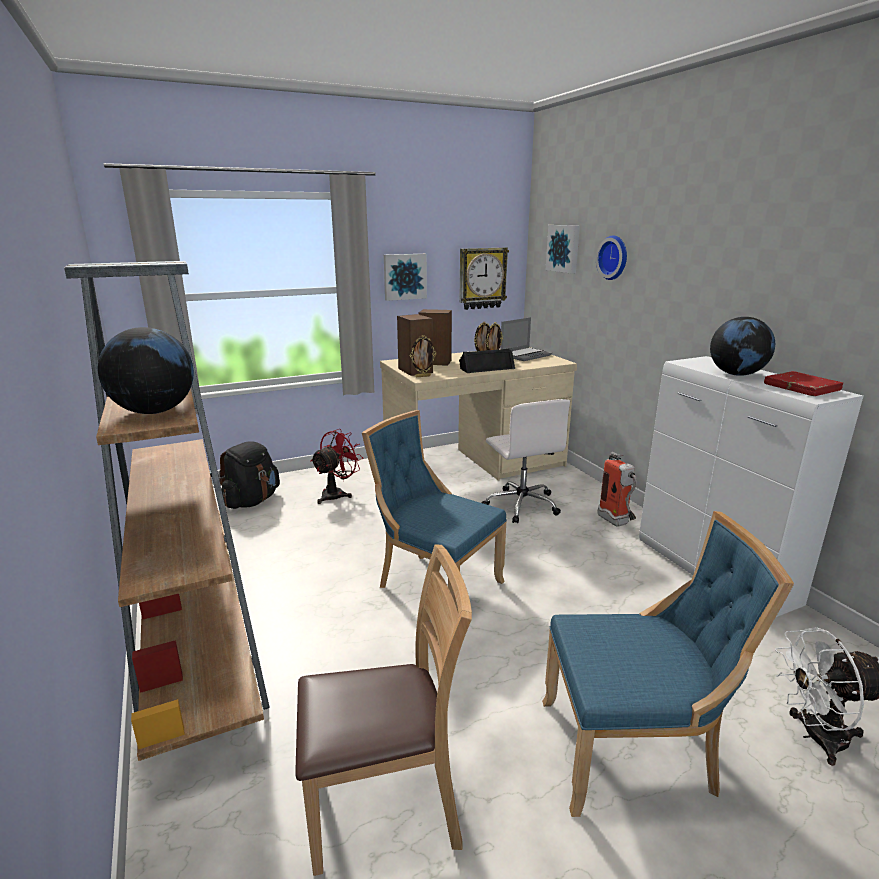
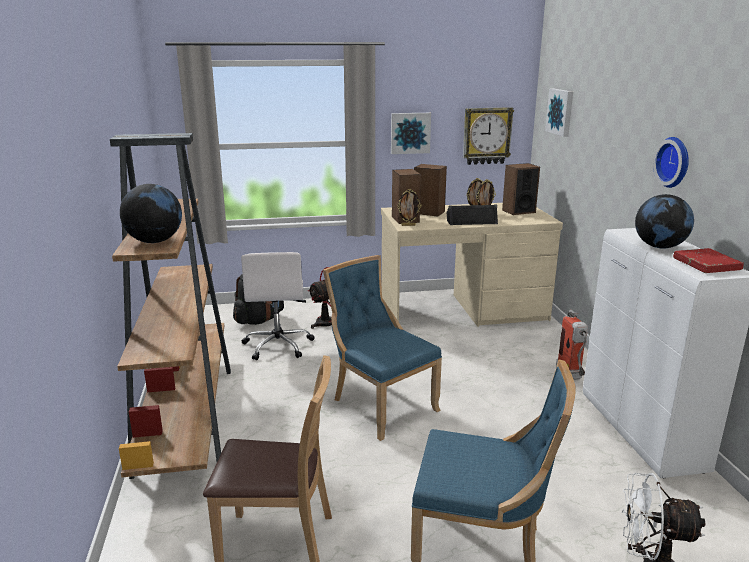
camera: 15 degrees right, 0 degrees up
white office chair [481,399,570,523] -> white office chair moved to [241,252,314,360]
laptop [501,317,552,361] -> speaker [502,163,540,215]
wall clock [596,235,627,280] -> wall clock moved to [653,137,689,188]

